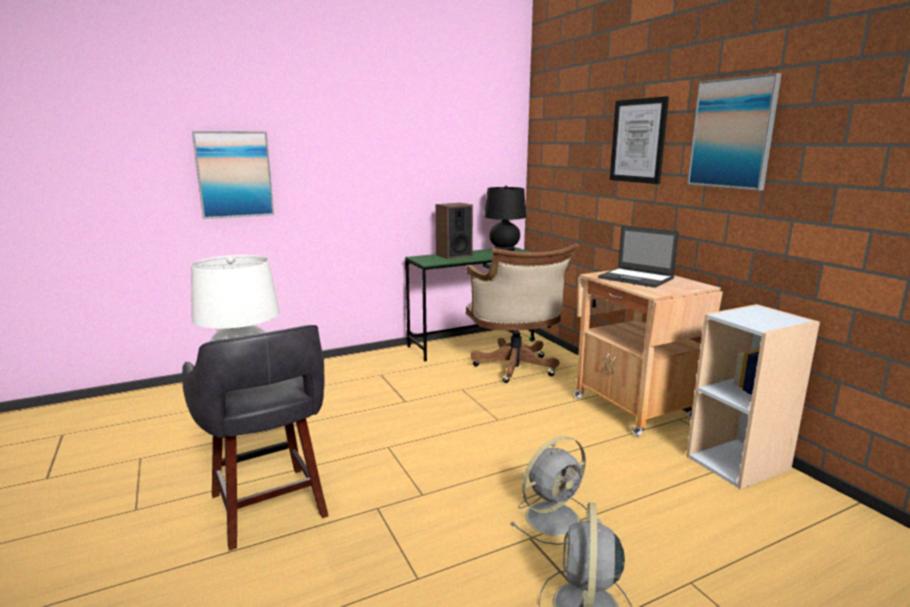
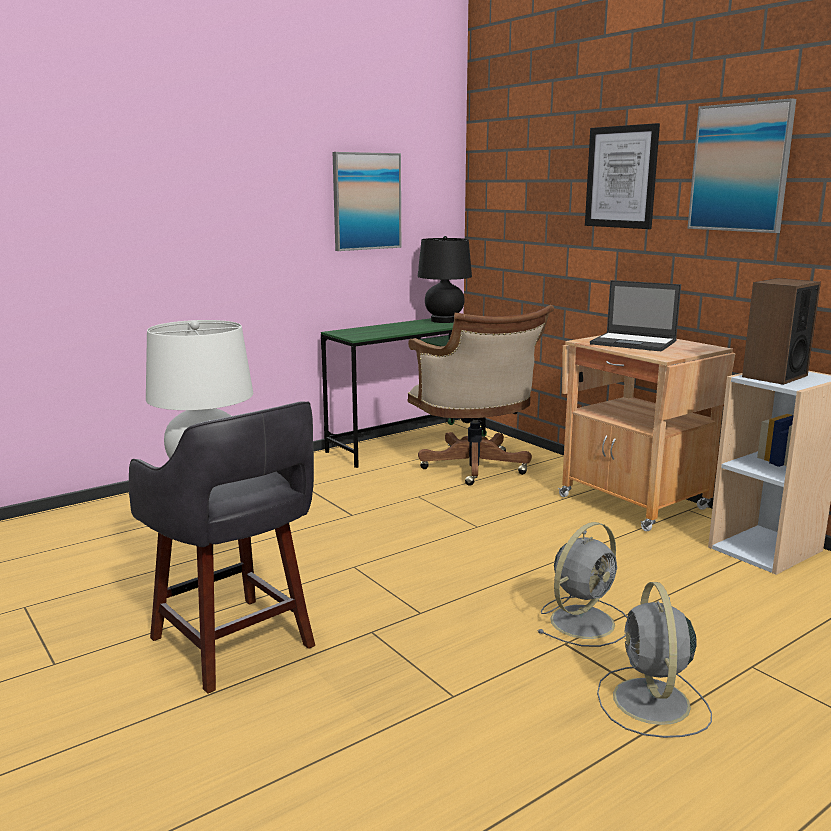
camera: 10 degrees left, 0 degrees up
picture [192,131,274,219] -> picture moved to [333,152,401,251]
speaker [436,203,473,259] -> speaker moved to [742,278,821,385]

